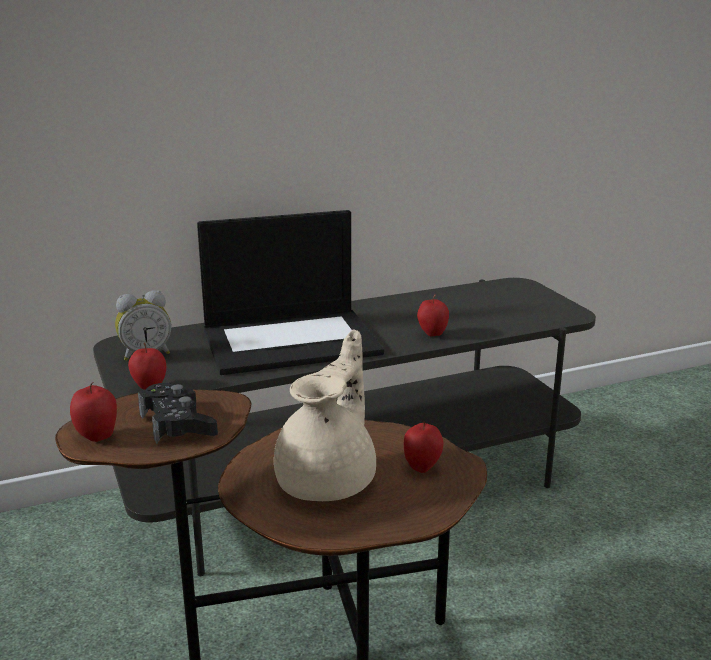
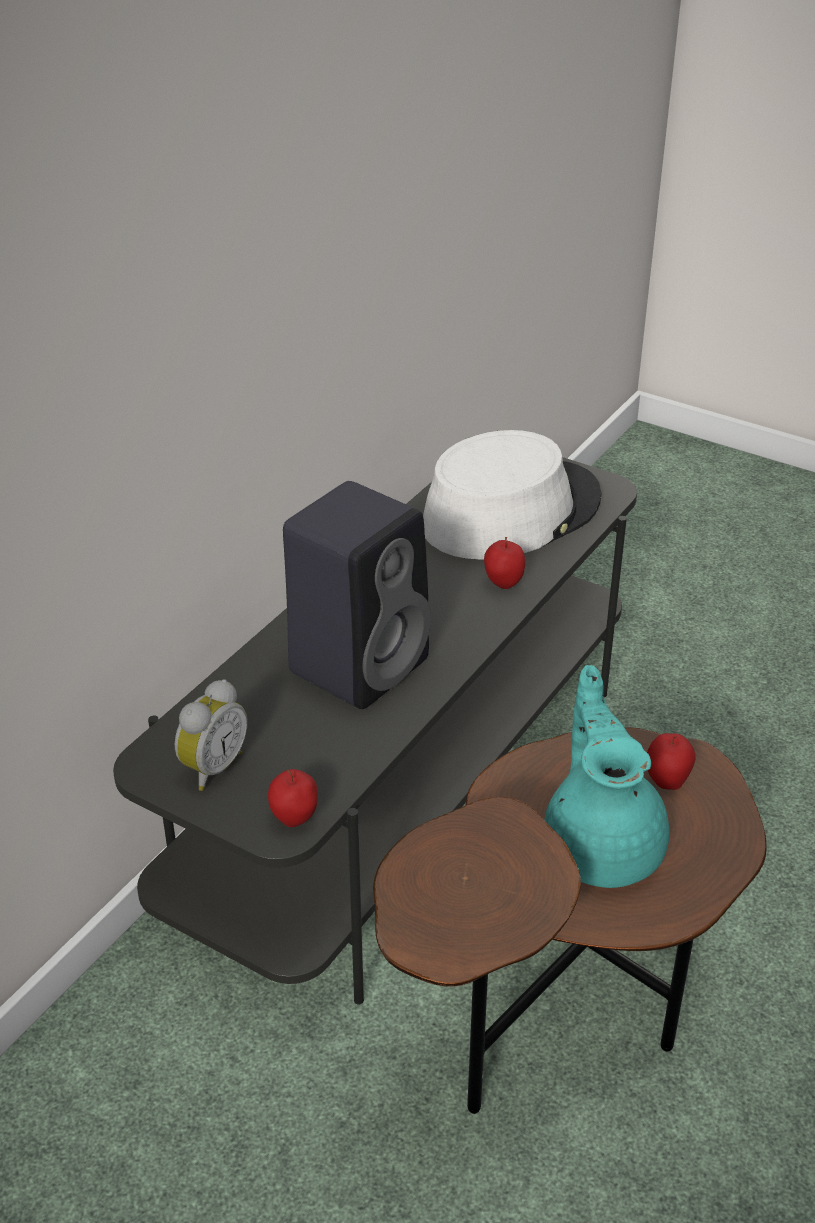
camera: 35 degrees left, 15 degrees up
apple [70,382,117,442] -> none
black game controller [138,383,218,444] -> none
laptop [197,210,384,375] -> black speaker [283,481,431,709]
beige teapot [274,329,376,501] -> turquoise teapot [544,665,670,888]
none -> white hat [423,430,601,560]

